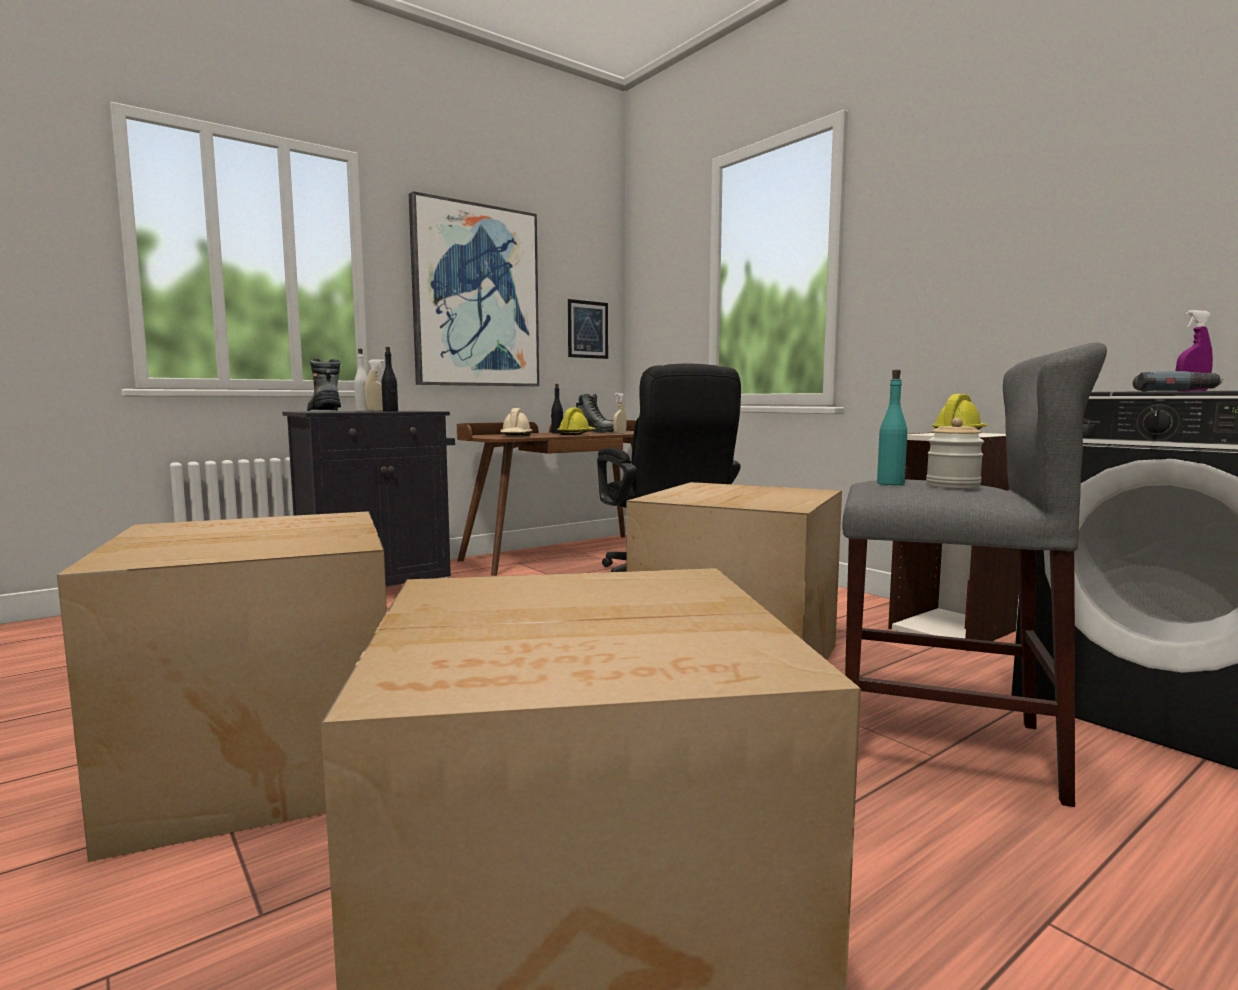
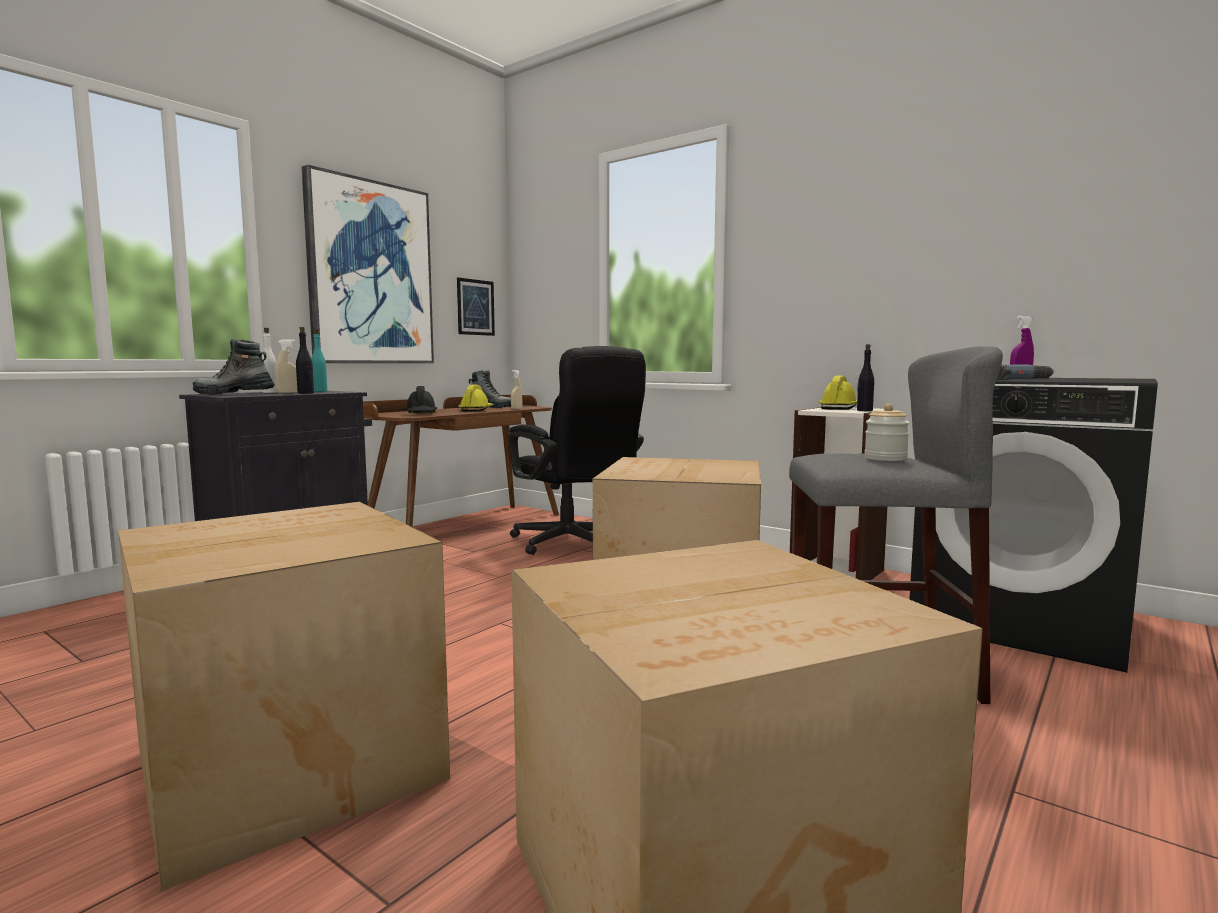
camera: 15 degrees left, 0 degrees up
boot [307,359,341,411] -> boot turned 45 degrees counterclockwise [193,339,275,395]
beige hard hat [500,408,532,436] -> black hard hat [405,386,437,413]
black bottle [551,384,563,433] -> black bottle moved to [857,344,874,411]
turquoise bottle [877,370,907,485] -> turquoise bottle moved to [311,329,327,392]

